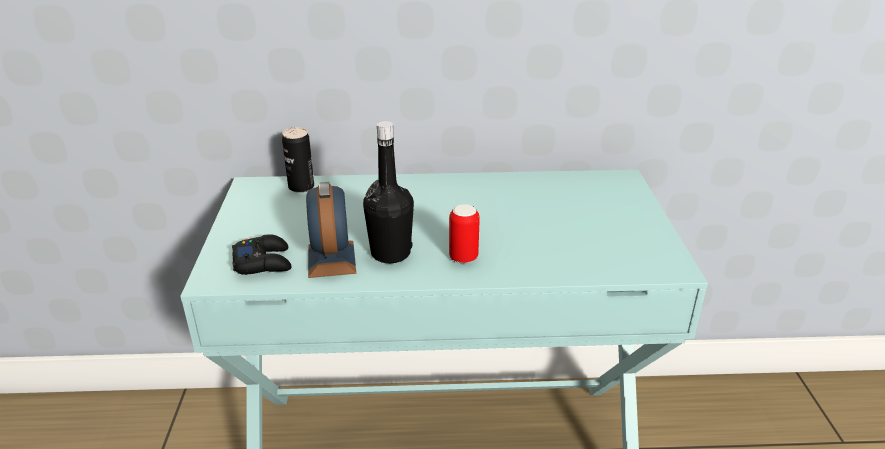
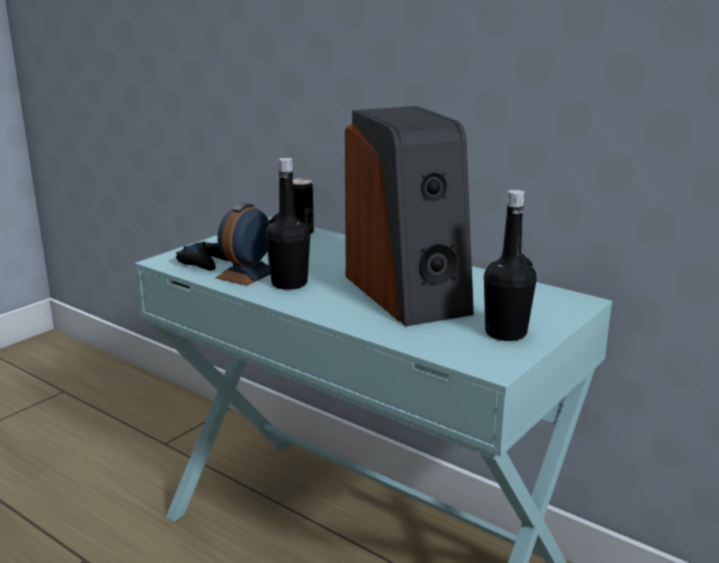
camera: 40 degrees right, 10 degrees down
can [449,204,480,263] -> none
none -> speaker [345,106,474,326]
none -> black bottle [484,190,536,341]

